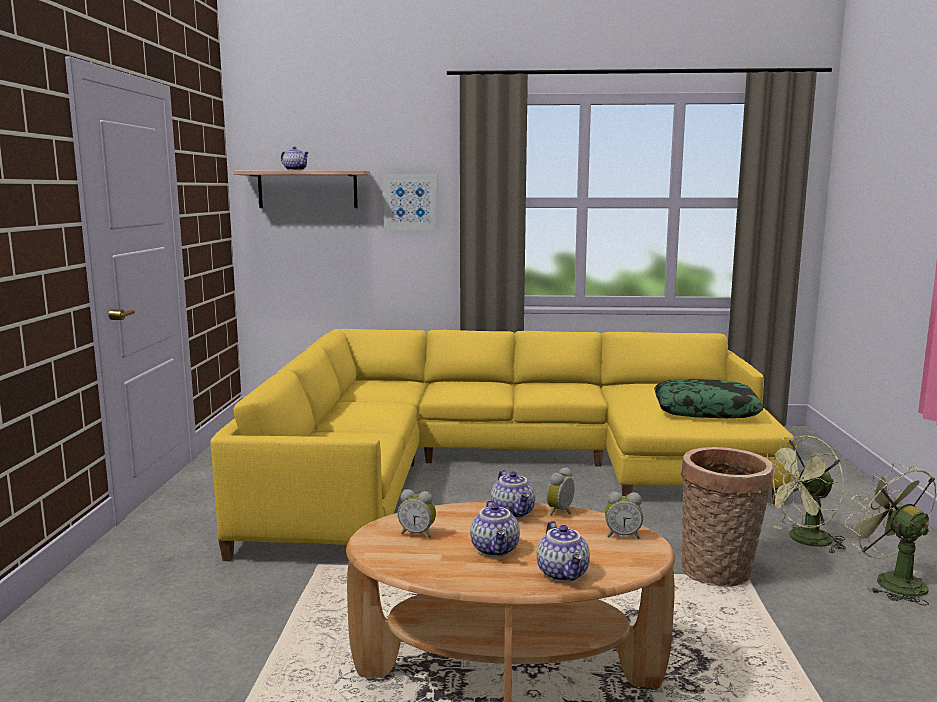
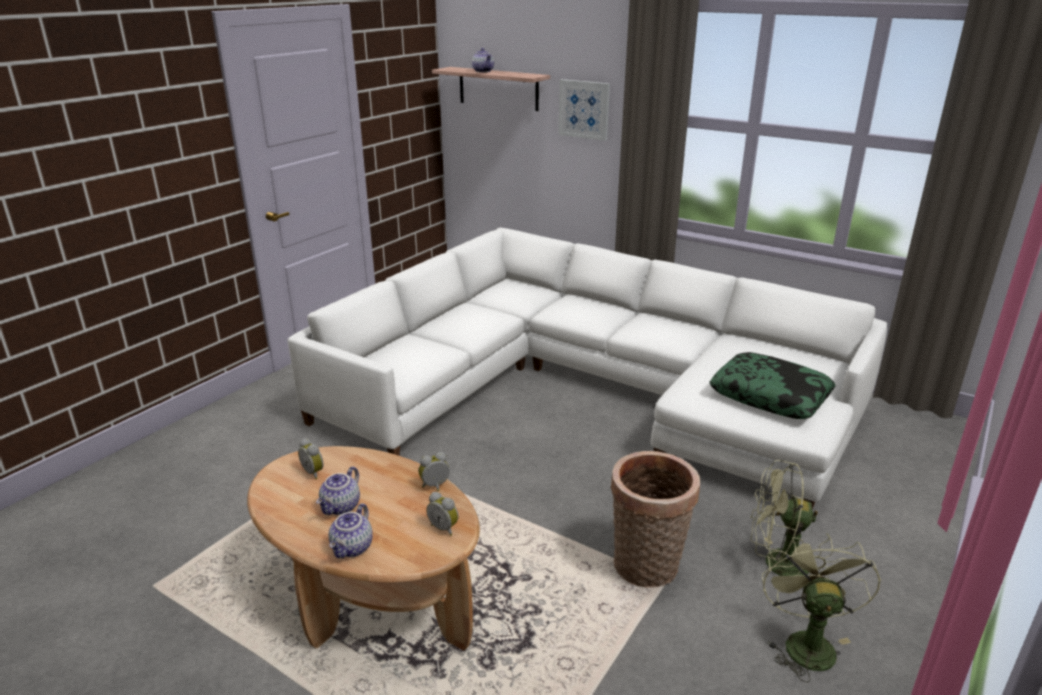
camera: 30 degrees right, 15 degrees up
yellow sofa [210,329,795,561] -> white sofa [288,228,887,509]
teapot [491,470,535,519] -> none

